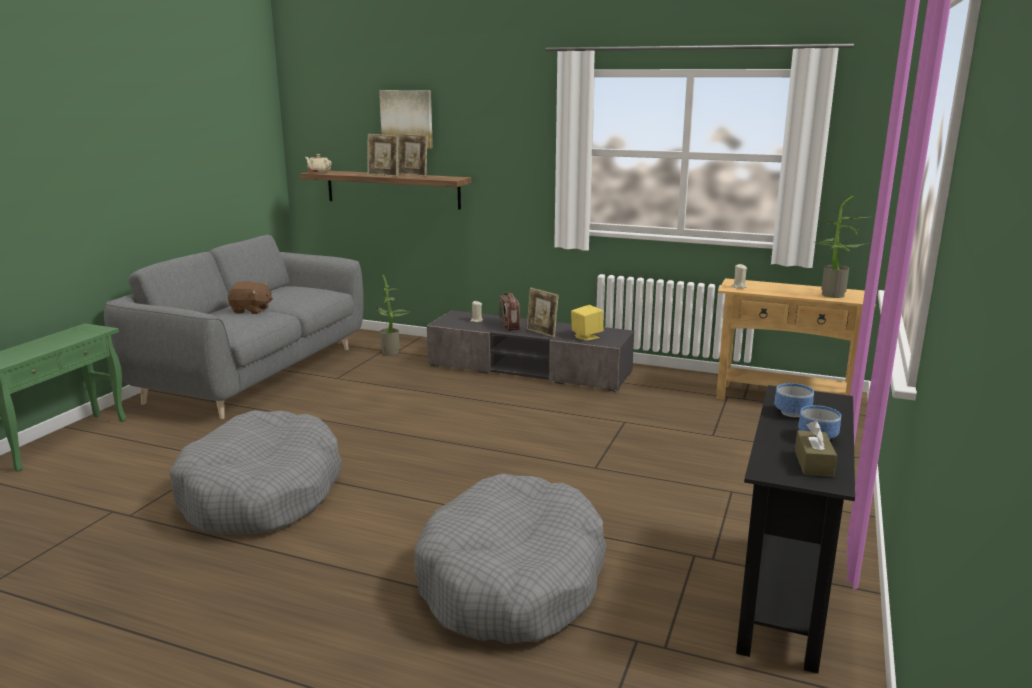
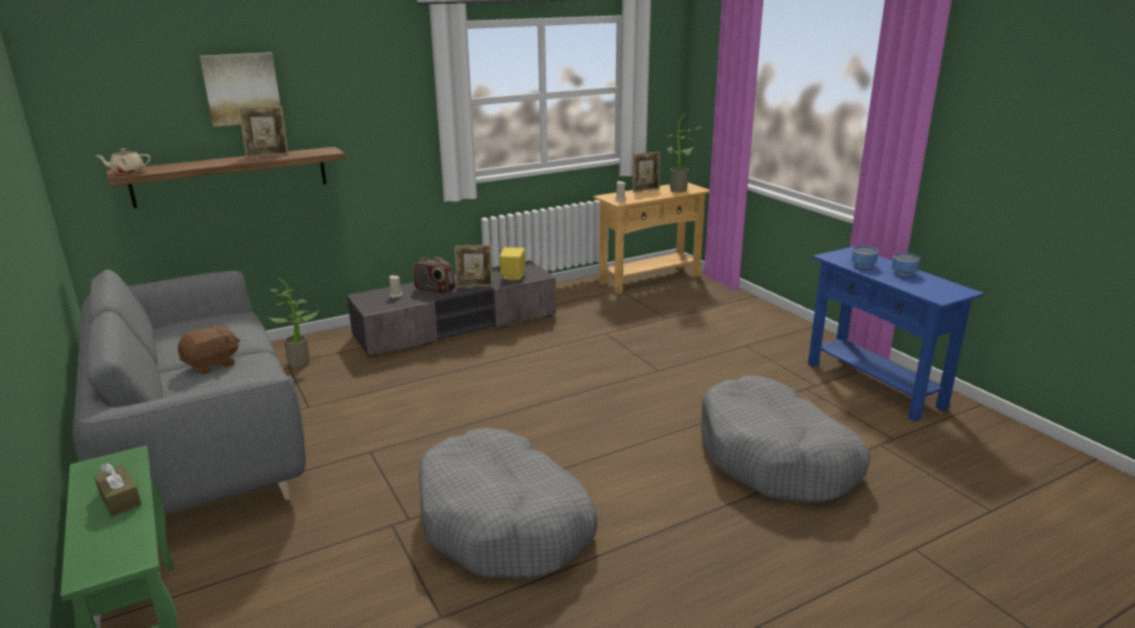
camera: 50 degrees left, 5 degrees up
picture frame [367,134,398,177] -> picture frame moved to [632,152,660,193]
black console table [736,385,855,673] -> blue console table [808,247,984,422]
brown tissue box [795,421,837,477] -> brown tissue box moved to [94,463,142,516]

